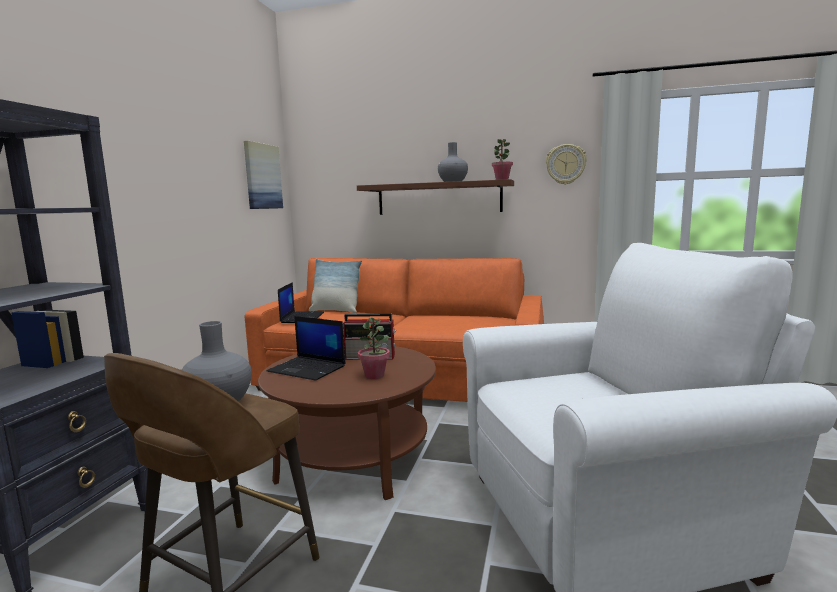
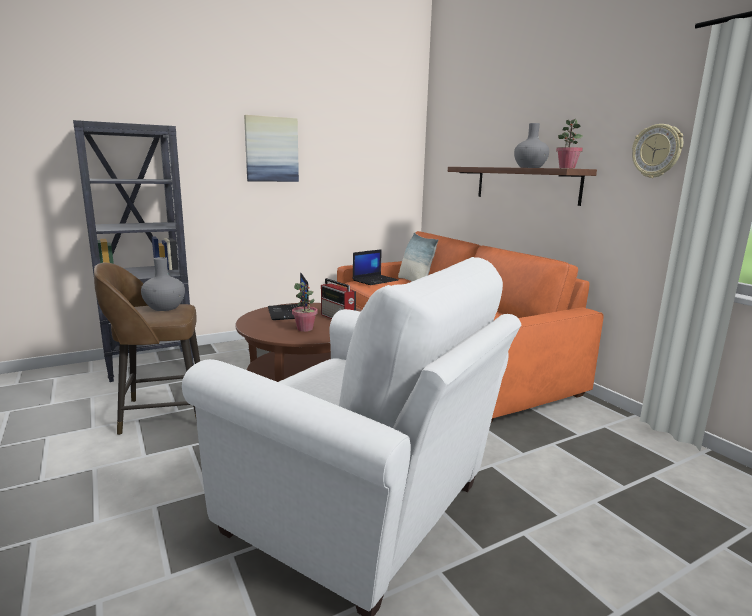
camera: 45 degrees right, 5 degrees up
picture [244,141,283,209] -> picture moved to [244,115,299,182]

